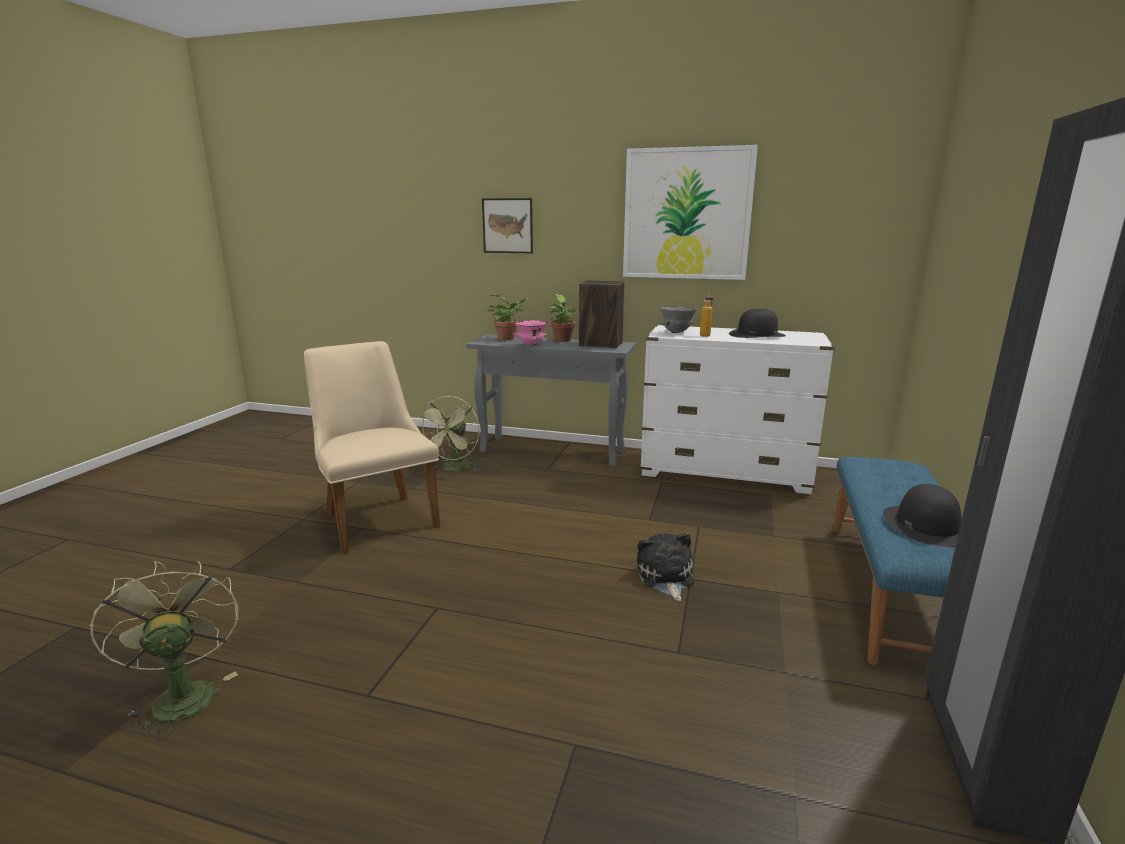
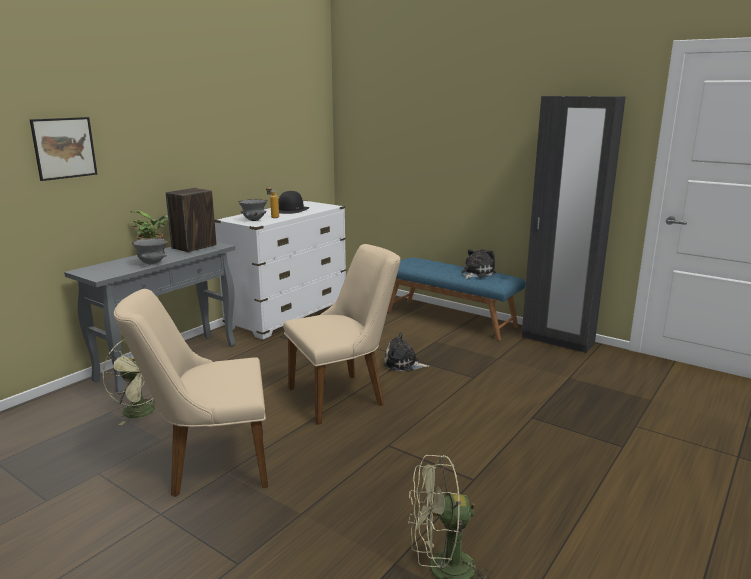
camera: 70 degrees left, 0 degrees up
potted plant [487,295,529,340] -> none
pink bowl [514,320,548,346] -> grey bowl [132,238,168,265]
picture [623,145,758,280] -> none
black hat [883,484,962,547] -> plush toy [461,249,496,279]
none -> beige chair [283,244,400,425]

